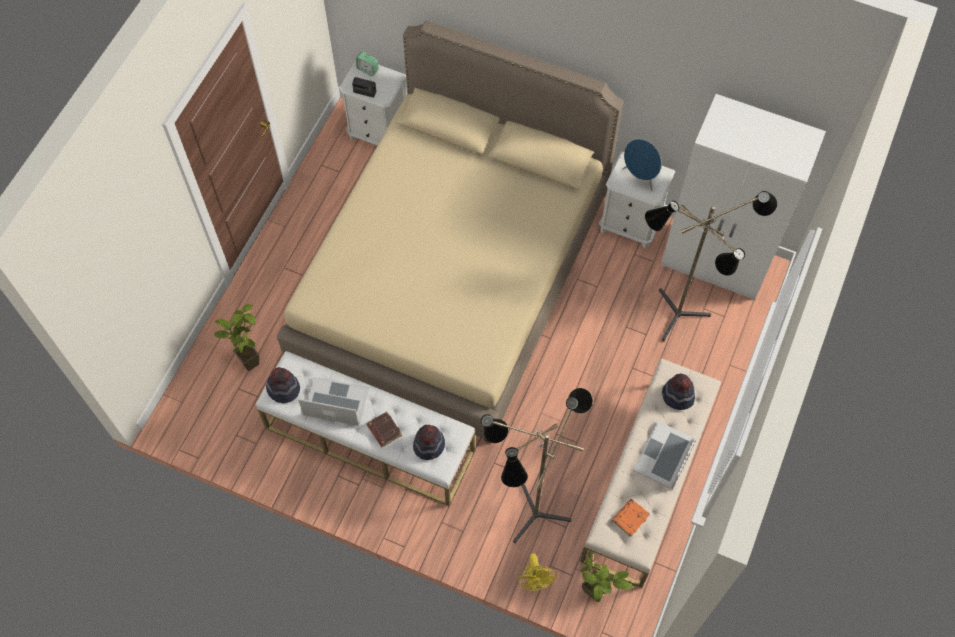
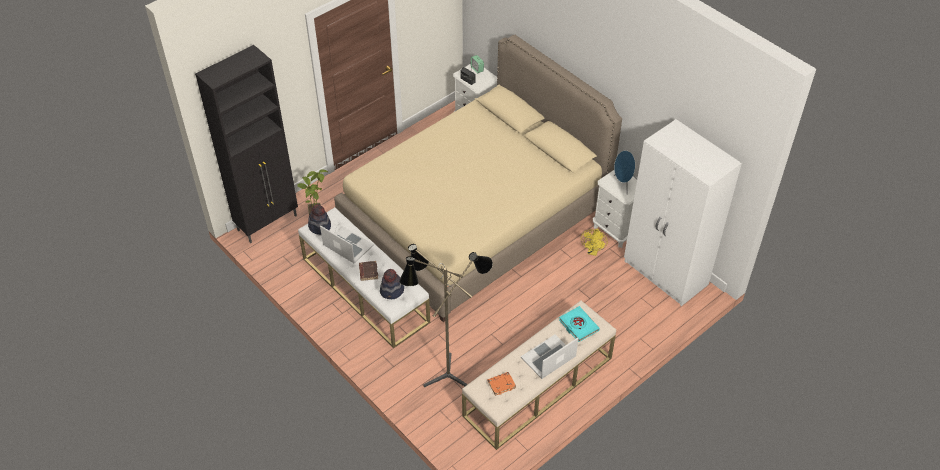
camera: 25 degrees right, 15 degrees down
yellow fan [517,553,557,591] -> yellow fan moved to [581,229,607,256]
potted plant [581,551,634,603] -> none
floor lamp [645,191,777,341] -> none
hat [662,373,695,410] -> turquoise book [559,306,600,342]
none -> black cabinet [195,45,298,243]

